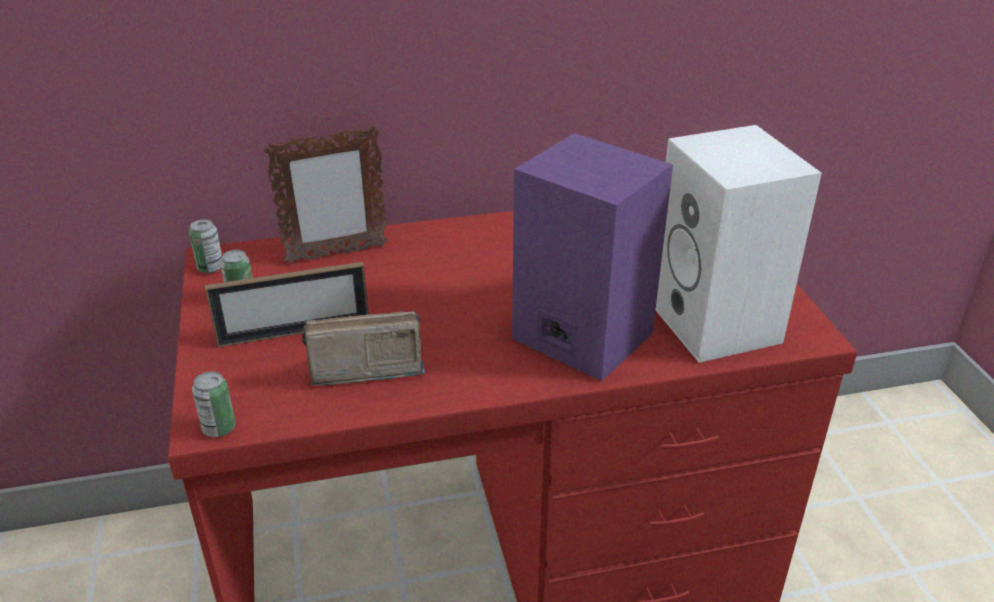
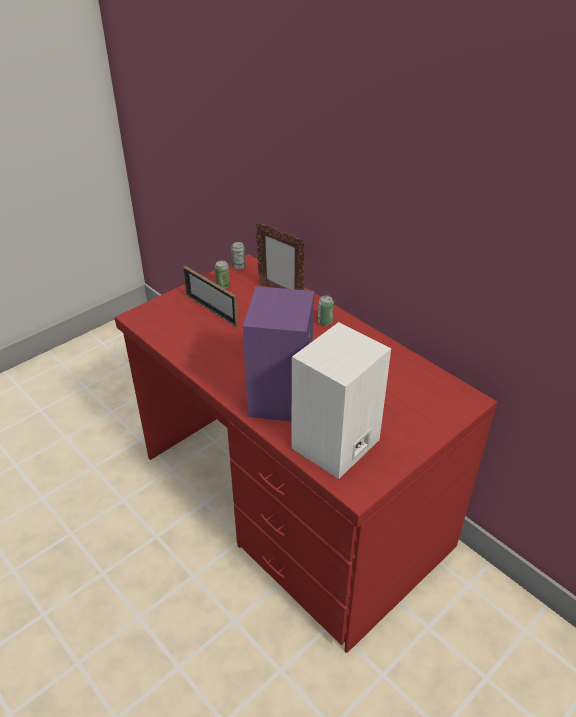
camera: 60 degrees right, 5 degrees up
can [192,371,236,437] -> can moved to [318,295,334,326]
radio [302,311,425,385] -> none

